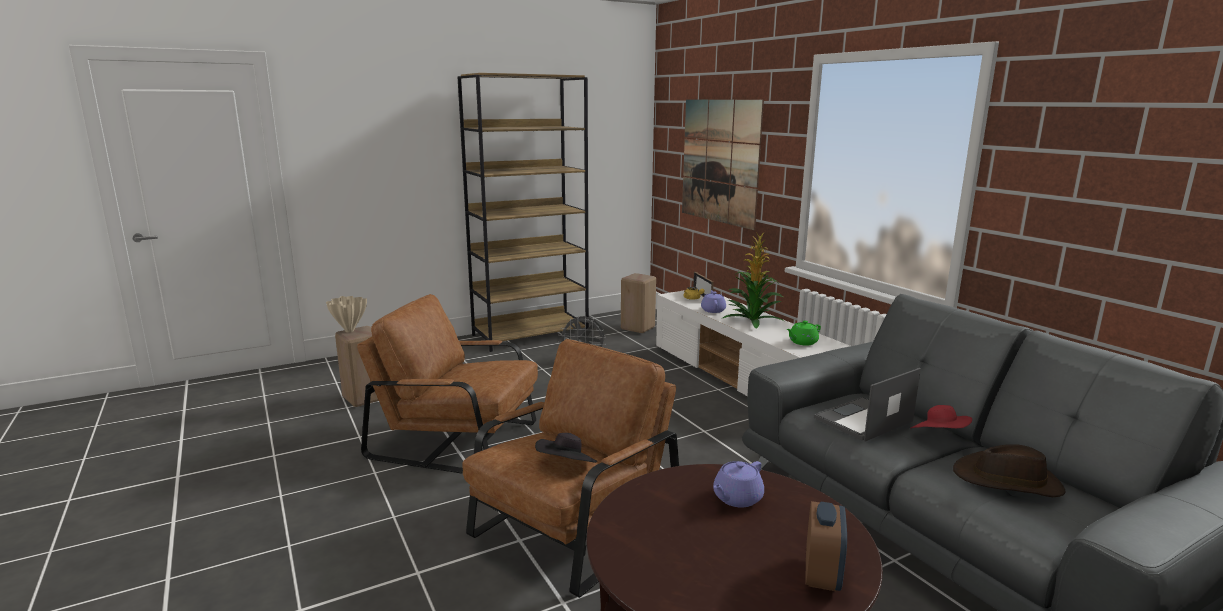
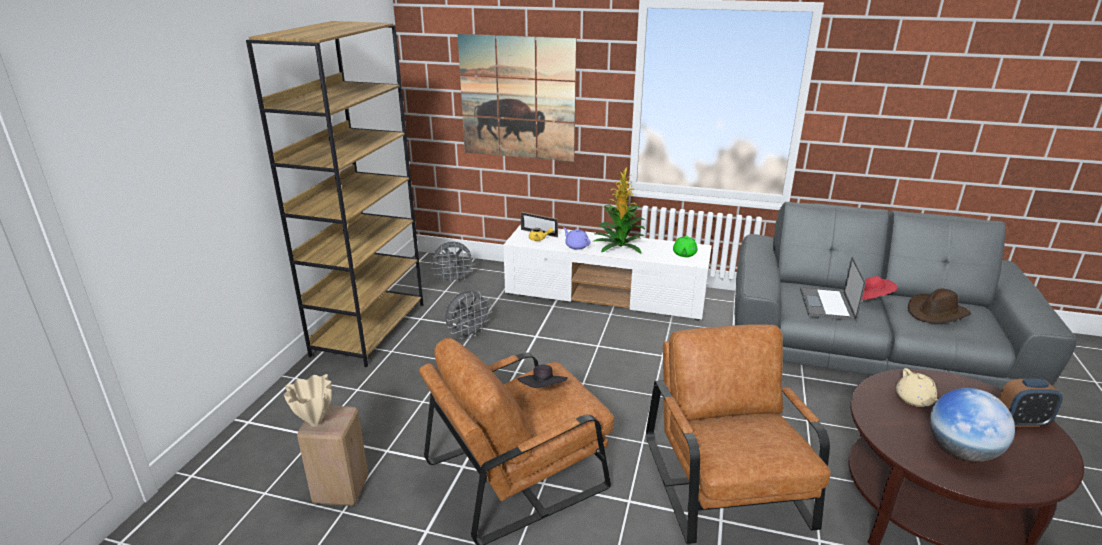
camera: 45 degrees left, 10 degrees up
black hat [535,433,597,463] -> black hat moved to [518,365,568,388]
beige stool [621,273,656,333] -> grey fan [430,242,475,282]
purple teapot [713,461,764,507] -> beige teapot [896,368,938,407]
alarm clock [806,501,847,591] -> alarm clock turned 120 degrees clockwise [999,378,1063,427]
none -> globe [930,388,1015,462]

